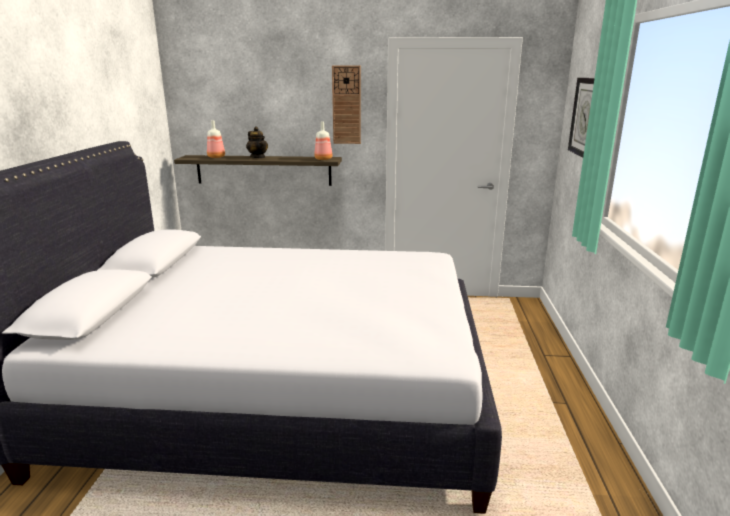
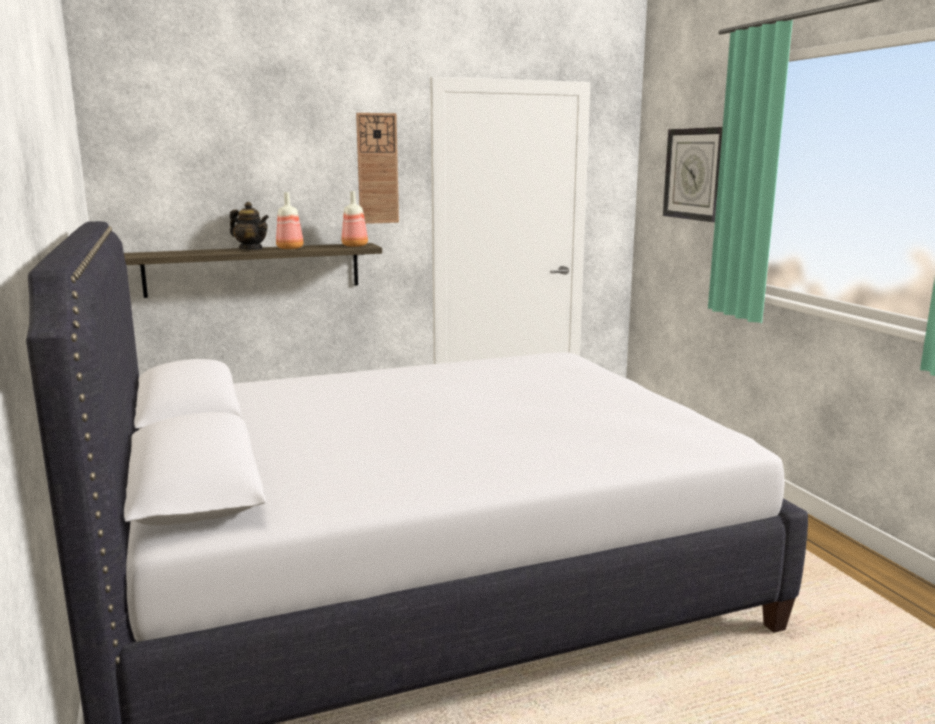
camera: 25 degrees left, 5 degrees down
bottle [207,120,225,158] -> bottle moved to [276,192,304,249]

